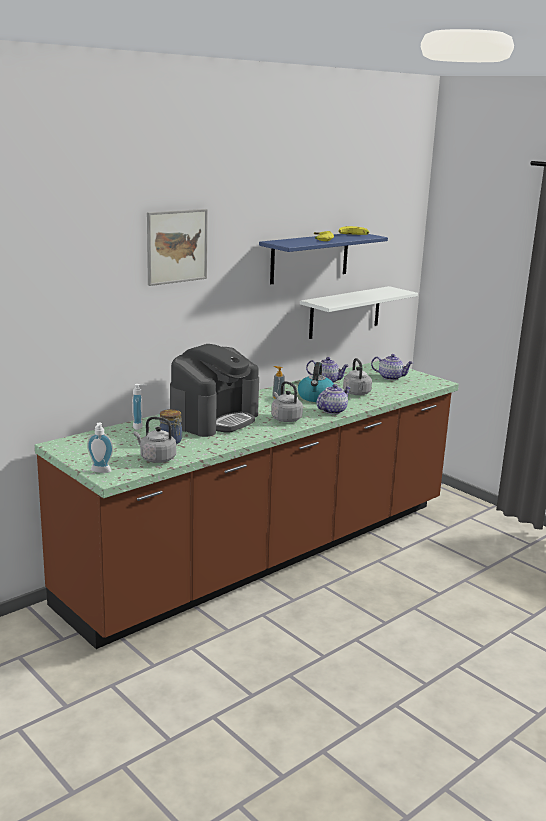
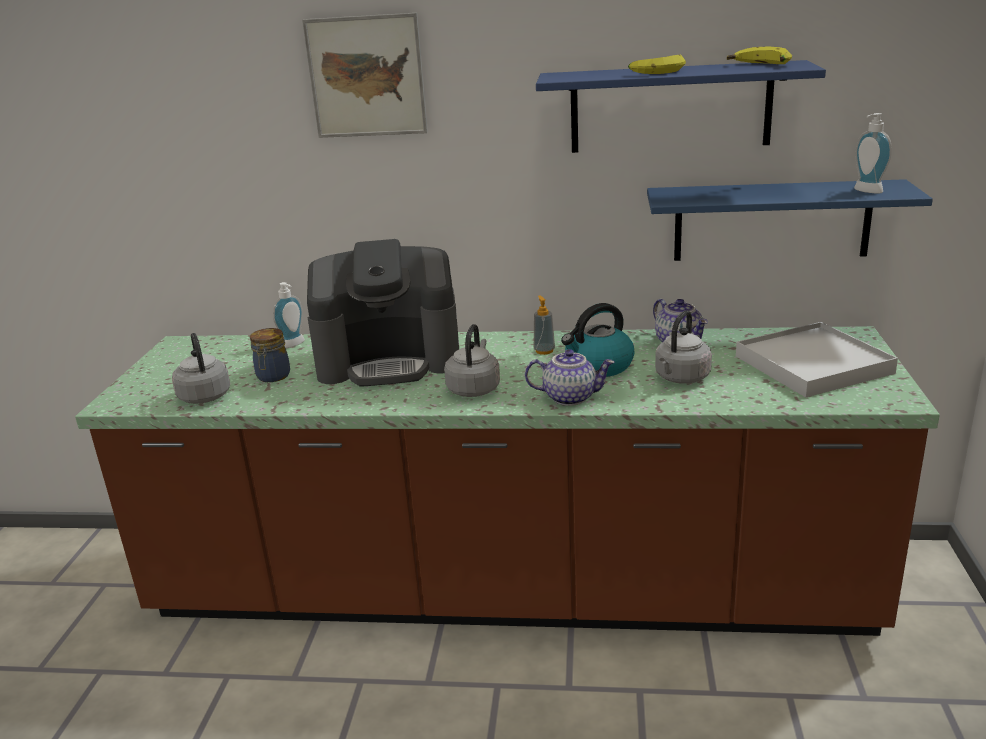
camera: 50 degrees right, 5 degrees up
soap dispenser [87,423,113,473] -> soap dispenser moved to [854,113,892,194]
white shelf [300,286,418,339] -> blue shelf [647,179,933,261]
teapot [371,354,413,380] -> white tray [736,322,898,397]

